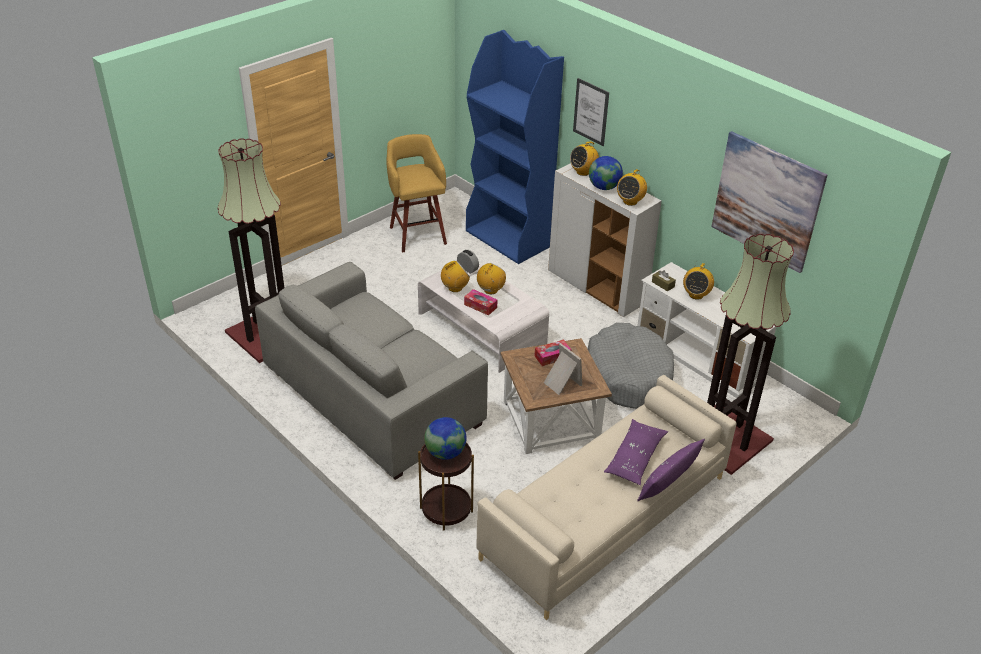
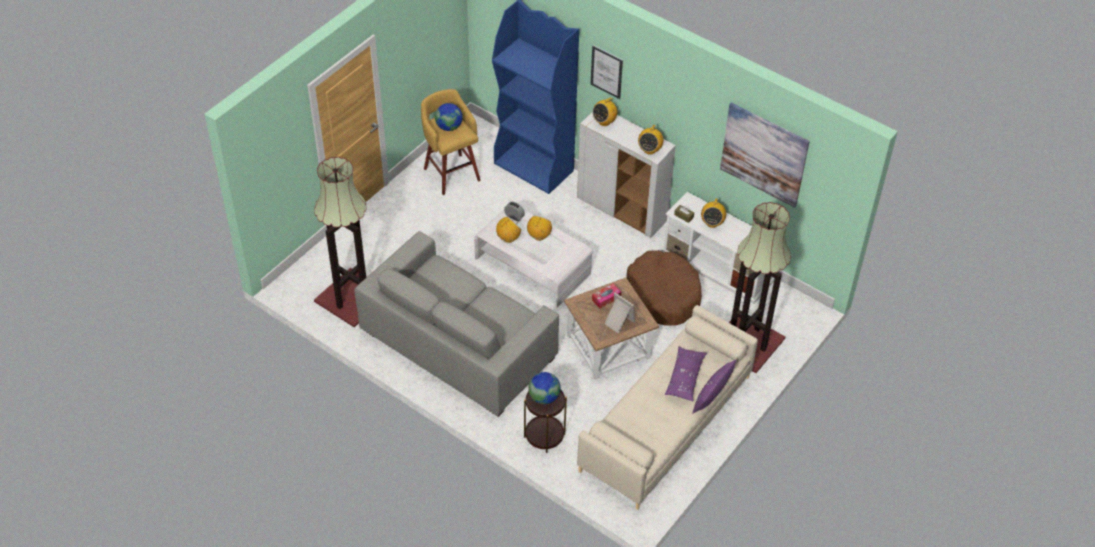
camera: 10 degrees left, 10 degrees up
tissue box [464,289,497,316] -> none
grey dog bed [588,323,674,409] -> brown dog bed [626,250,702,326]
globe [589,156,623,190] -> globe moved to [435,103,463,131]

